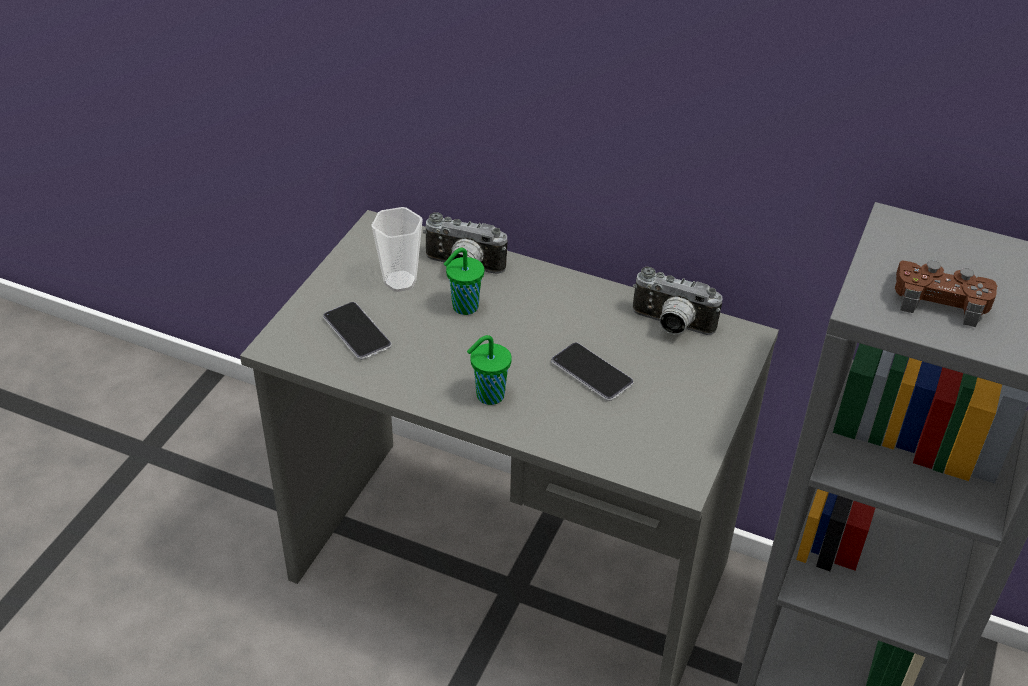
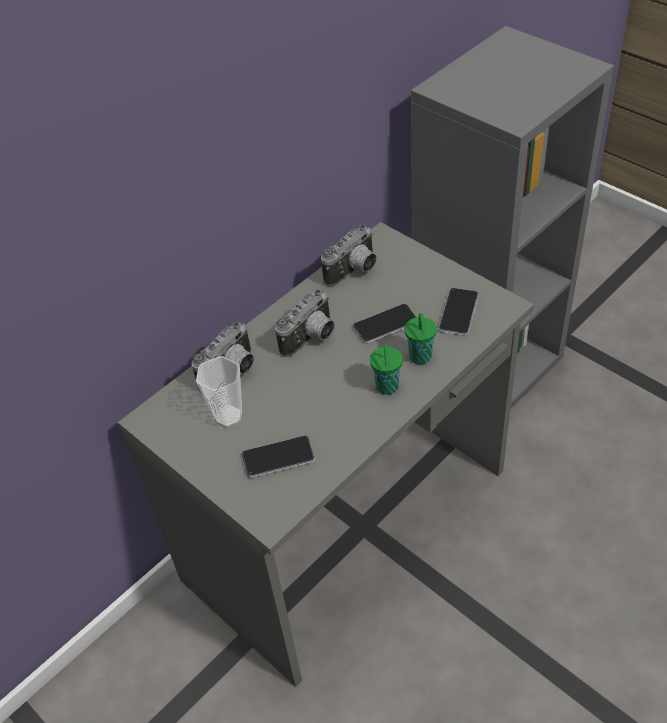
camera: 65 degrees left, 5 degrees up
green cup [444,248,484,315] -> green cup moved to [404,313,437,364]
brown game controller [895,260,997,327] -> none
none -> camera [275,290,334,357]
none -> phone [438,288,479,335]

